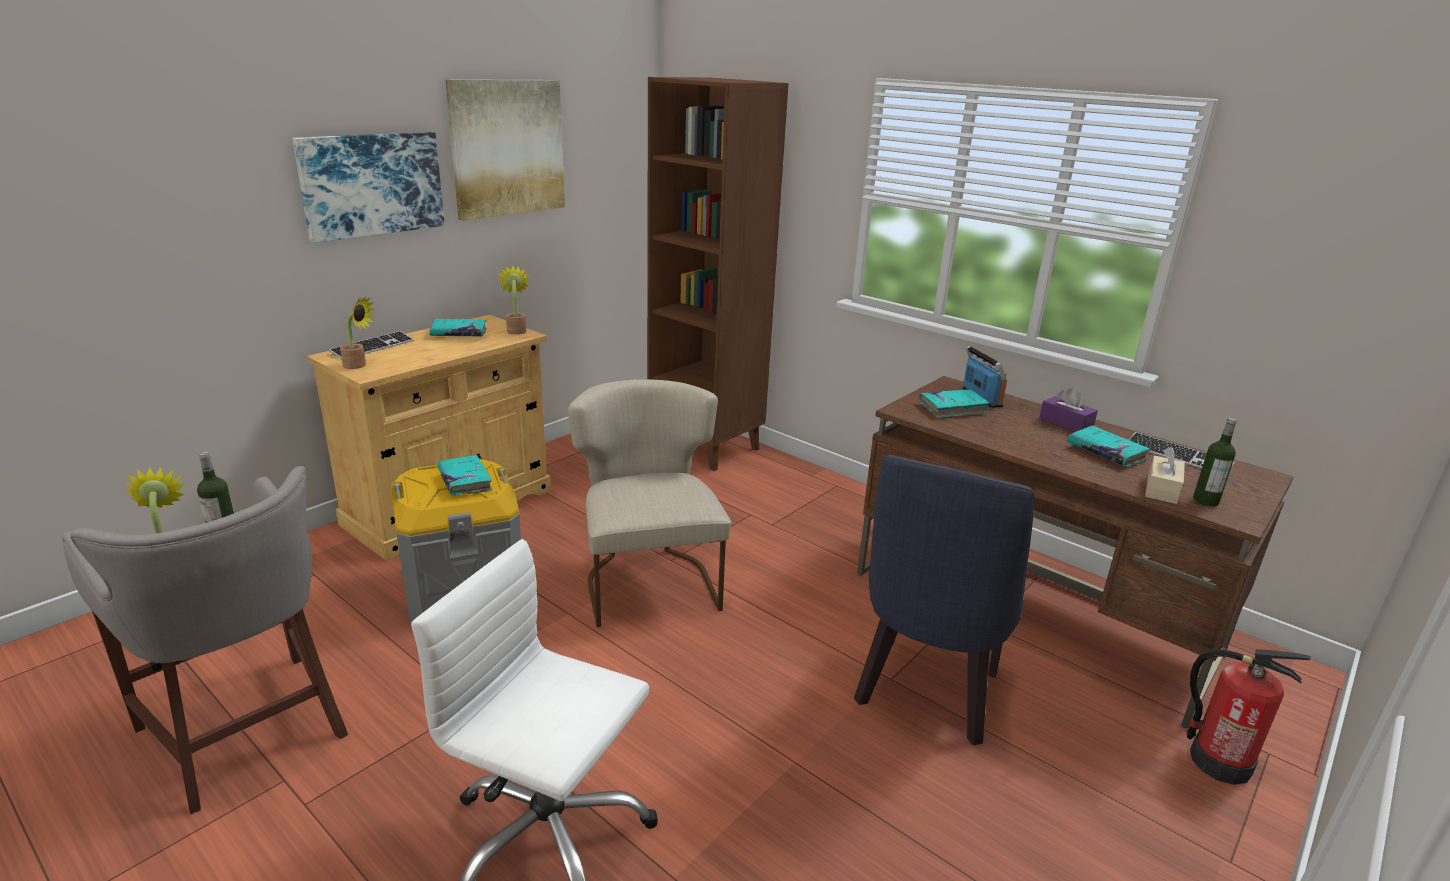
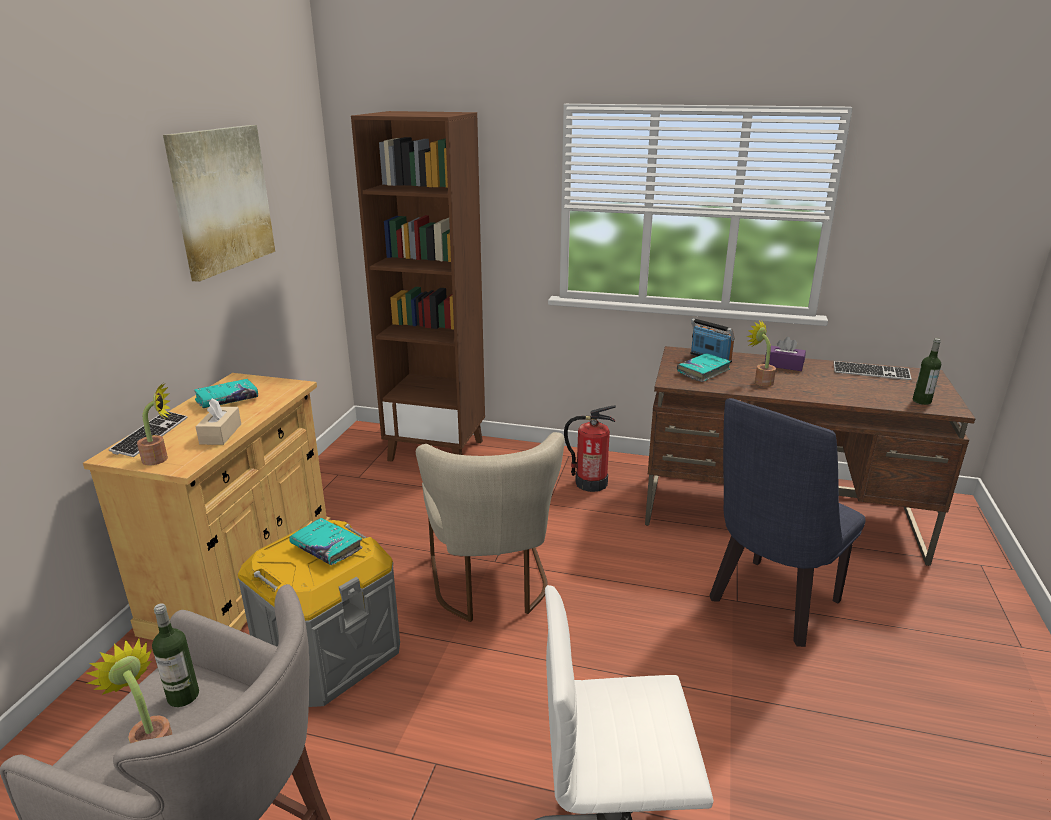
camera: 25 degrees left, 0 degrees up
picture [292,132,445,243] -> none
potted plant [497,266,530,335] -> potted plant moved to [747,320,776,387]
beige chair [568,379,731,627] -> beige chair turned 150 degrees counterclockwise [416,432,565,622]
blue chair [854,455,1034,745] -> blue chair turned 45 degrees clockwise [709,398,866,647]
turquoise book [1067,425,1150,467] -> none
beige tissue box [1145,447,1185,504] -> beige tissue box moved to [195,398,241,445]
fire extinguisher [1186,649,1311,785] -> fire extinguisher moved to [564,405,616,492]

